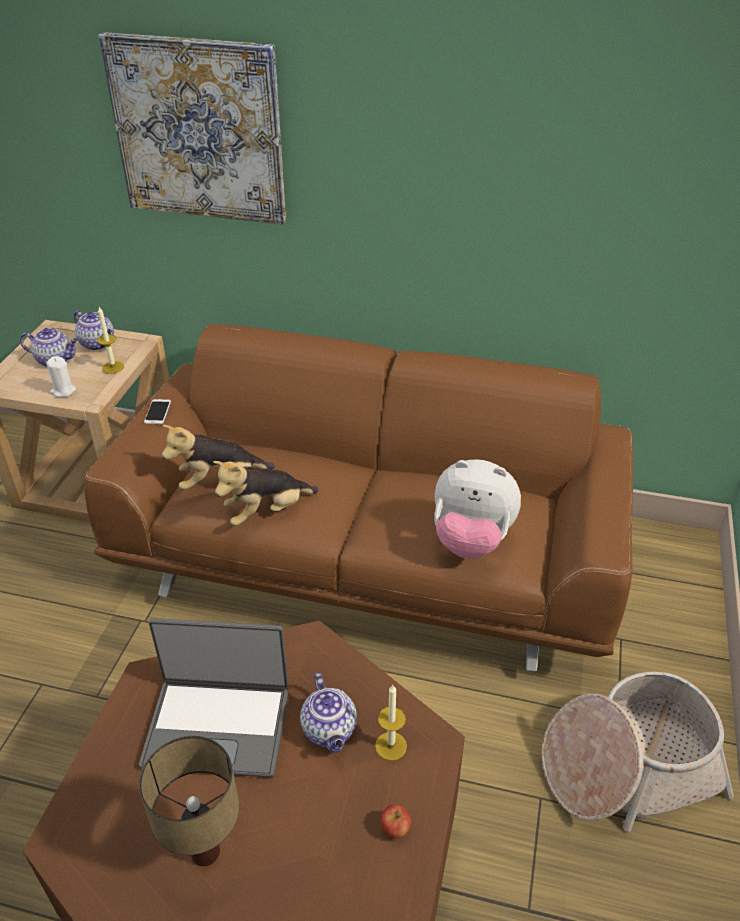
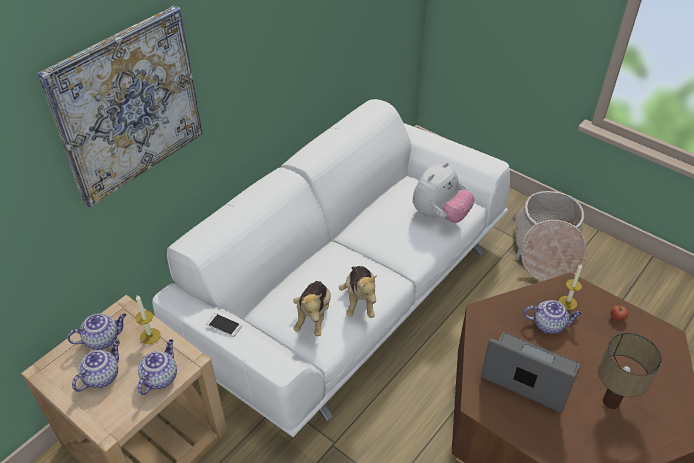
camera: 65 degrees left, 5 degrees up
white candle [46,356,76,397] -> teapot [138,339,177,395]
brown sofa [84,324,633,672] -> white sofa [152,99,510,437]
laptop [139,618,288,778] -> laptop turned 90 degrees counterclockwise [481,332,580,412]

